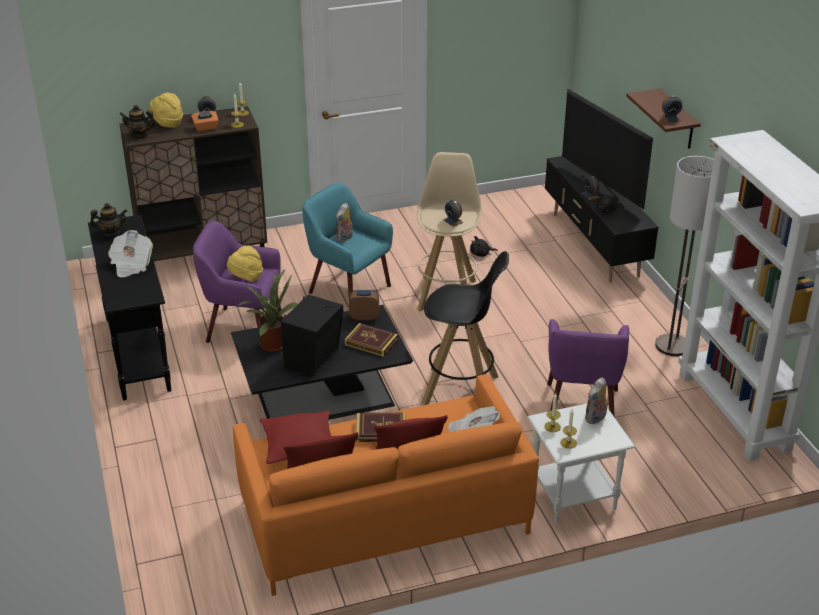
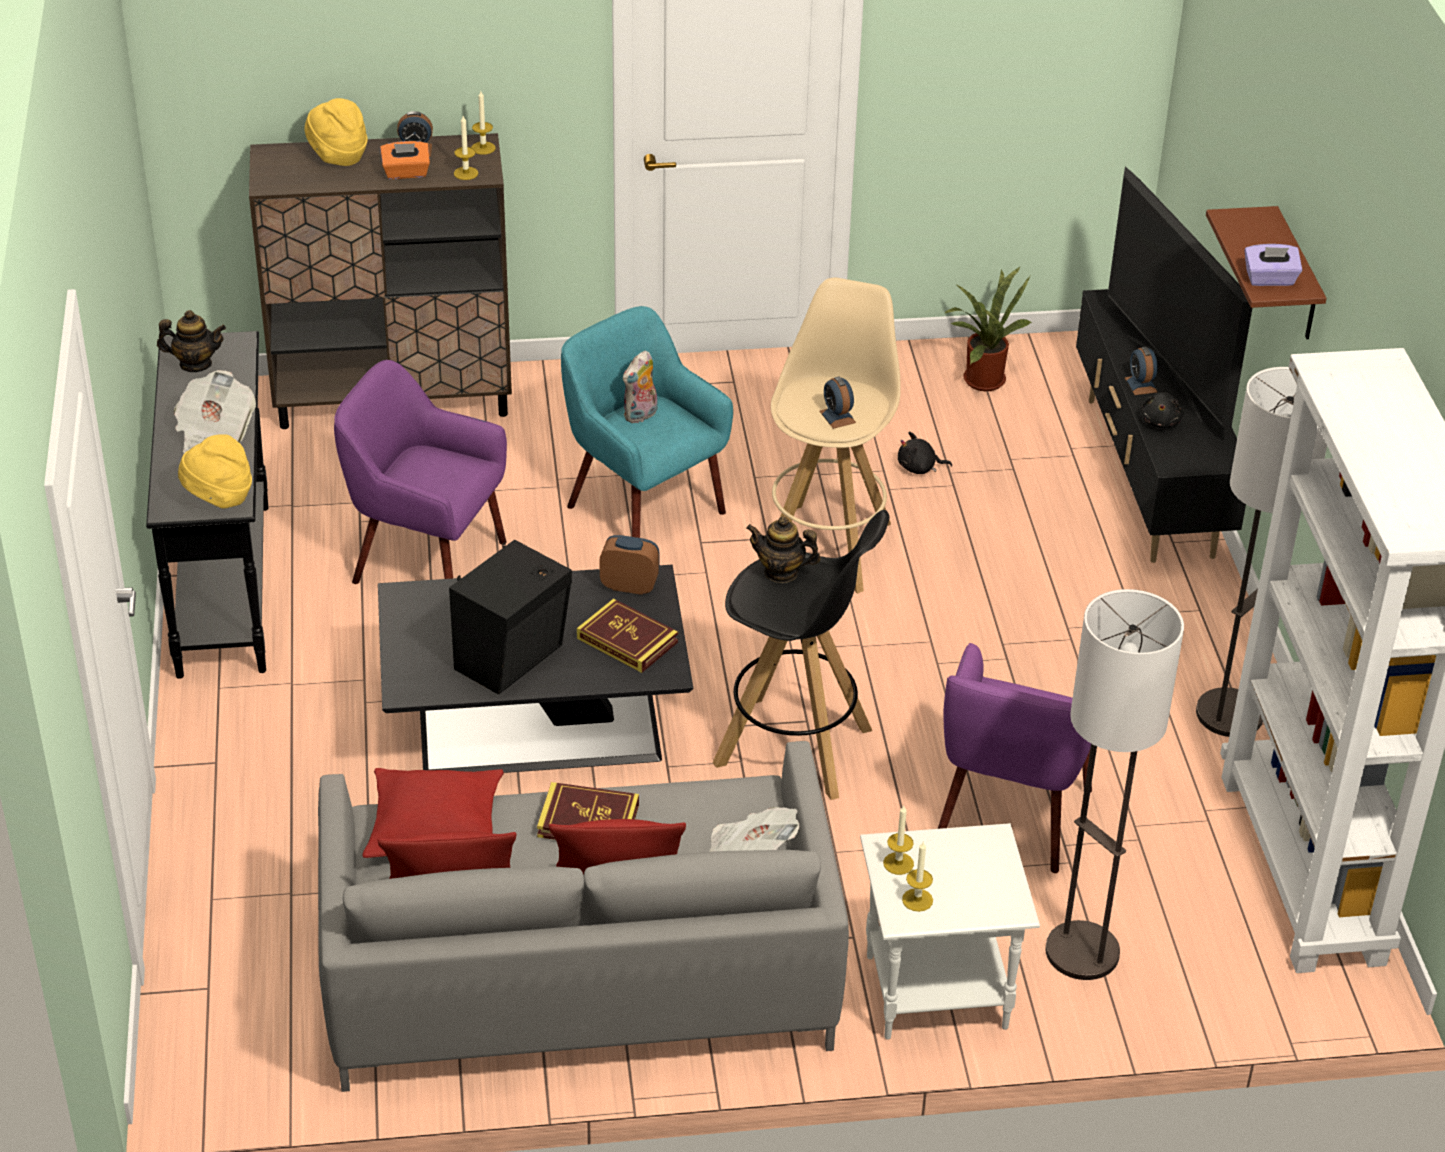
camera: 10 degrees right, 5 degrees up
teapot [120,105,157,139] -> teapot moved to [746,516,821,583]
yellow hat [227,246,263,282] -> yellow hat moved to [178,434,252,509]
orange sofa [233,374,539,596] -> grey sofa [318,741,849,1092]
potted plant [238,270,298,352] -> potted plant moved to [945,266,1032,391]
plush toy [585,377,609,424] -> none
alarm clock [660,95,682,123] -> purple tissue box [1245,244,1302,286]
none -> floor lamp [1046,589,1184,980]

